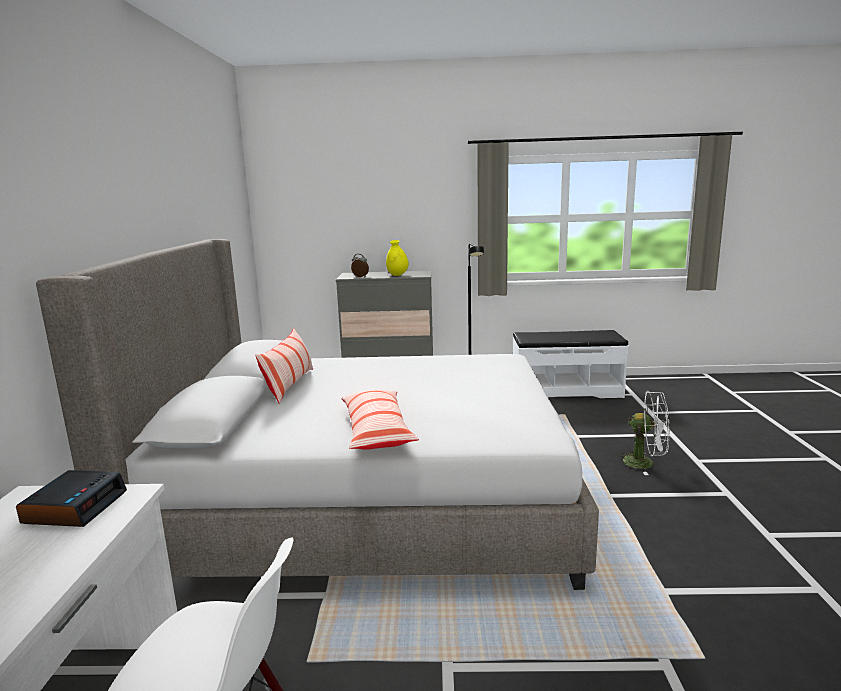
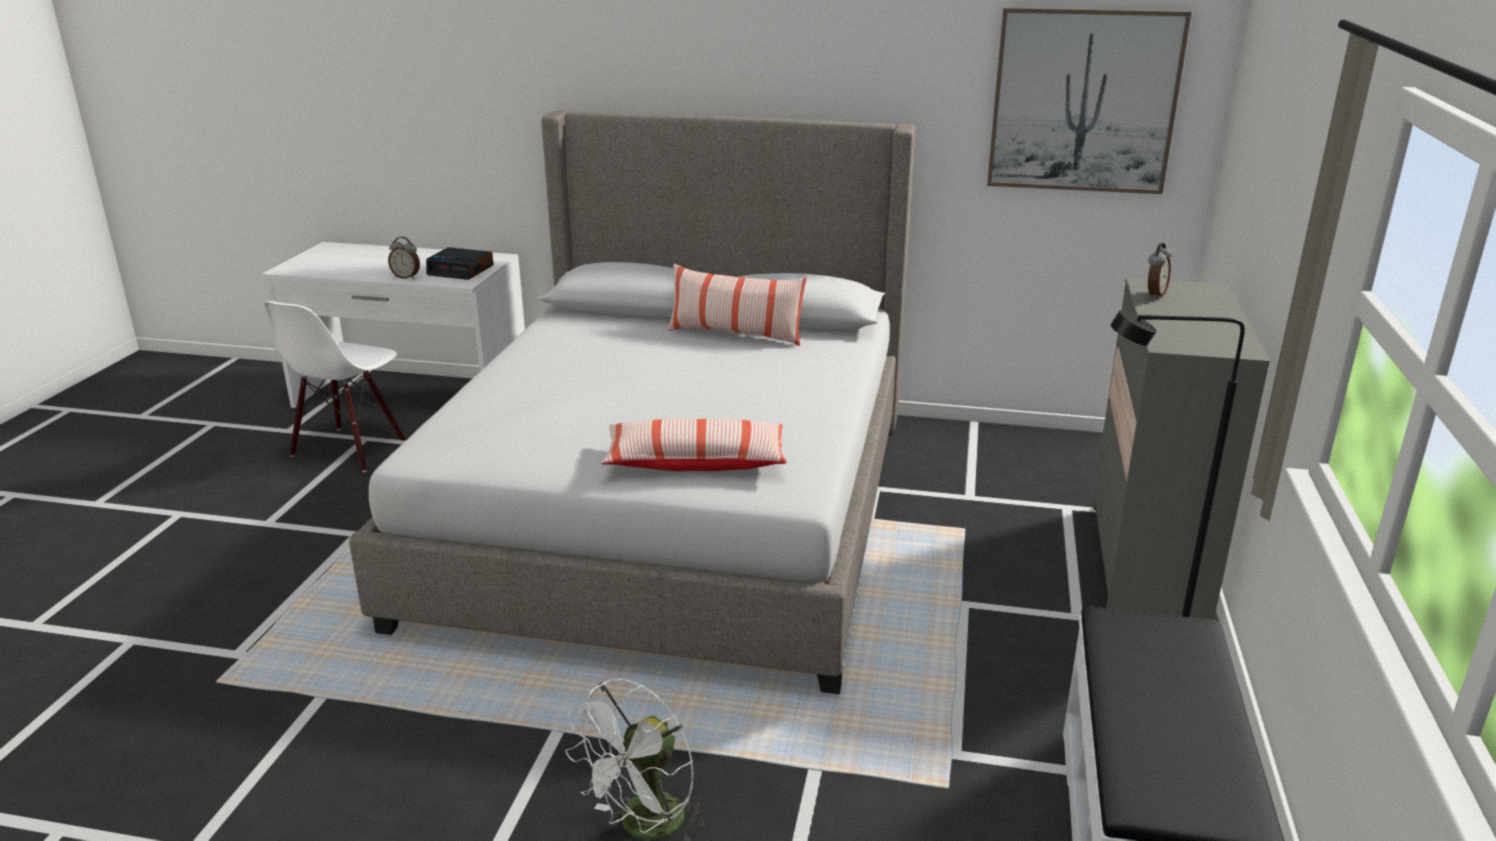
camera: 100 degrees right, 10 degrees up
pillow [341,390,419,450] -> pillow moved to [601,419,787,471]
yellow vase [386,240,409,276] -> none
none -> alarm clock [388,237,420,279]
none -> picture [987,7,1192,194]

